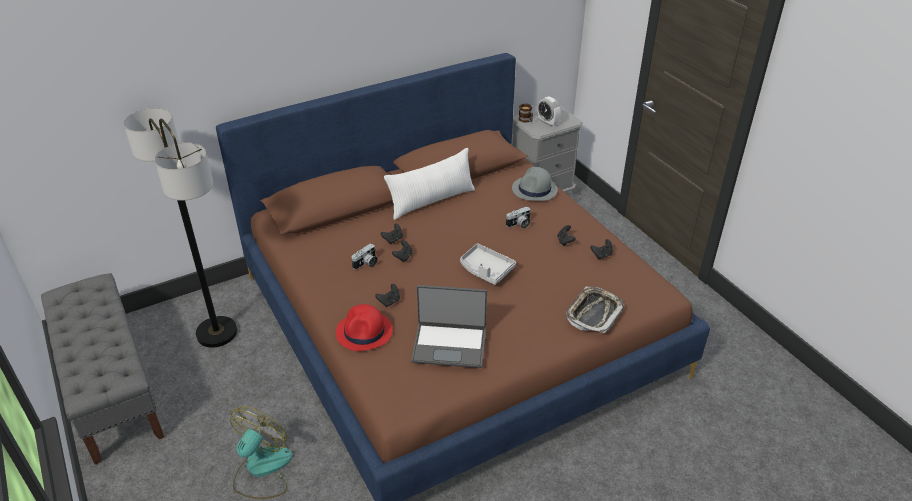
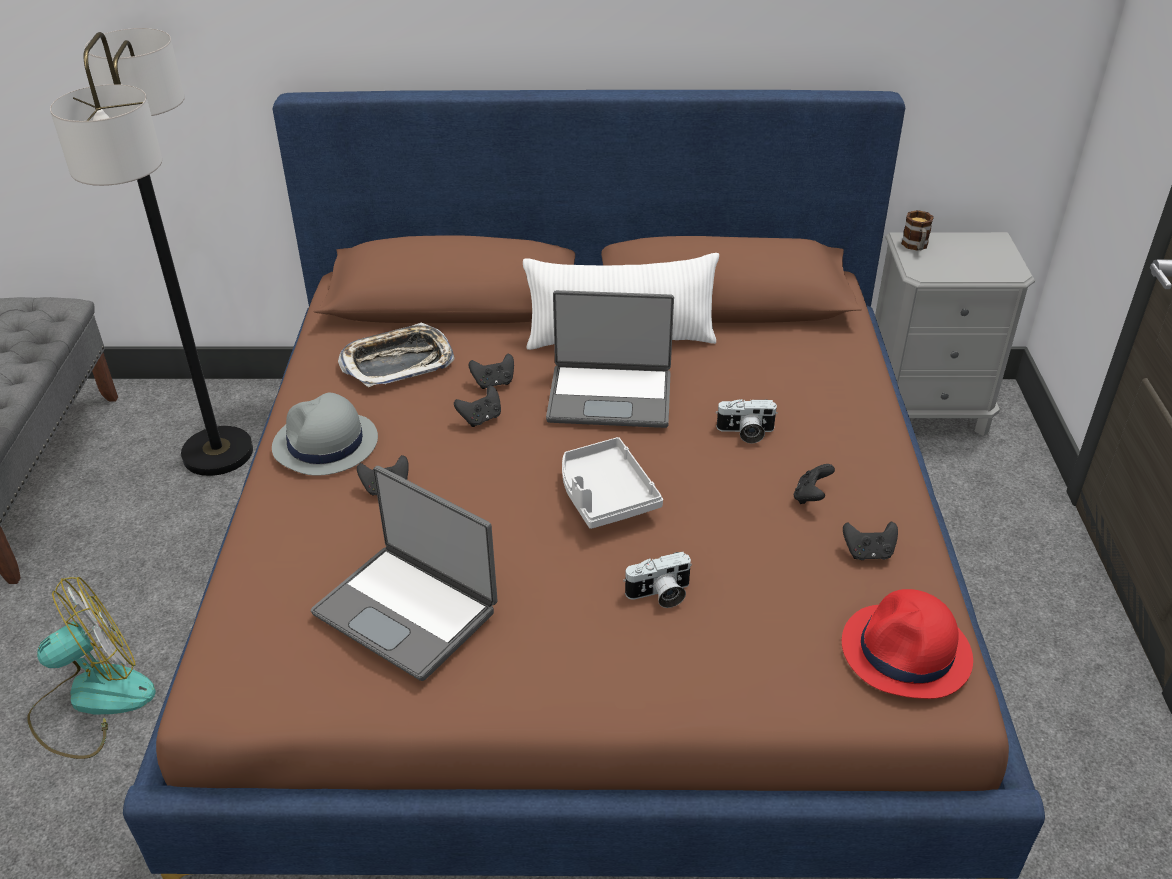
camera: 30 degrees right, 0 degrees up
red hat [336,304,393,351] -> red hat moved to [842,589,973,699]
camera [351,244,378,269] -> camera moved to [623,552,692,608]
grey hat [512,167,558,201] -> grey hat moved to [272,393,378,476]
alarm clock [538,97,561,127] -> none
tray [566,287,624,333] -> tray moved to [338,323,455,388]
none -> laptop [546,290,674,428]

